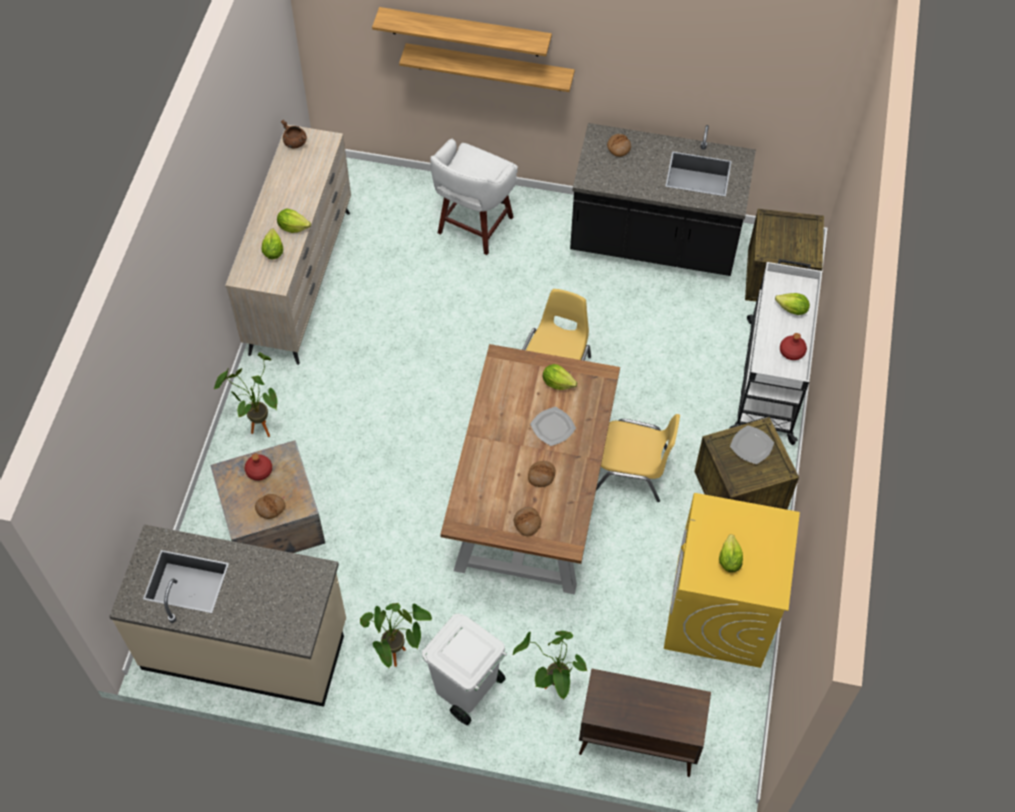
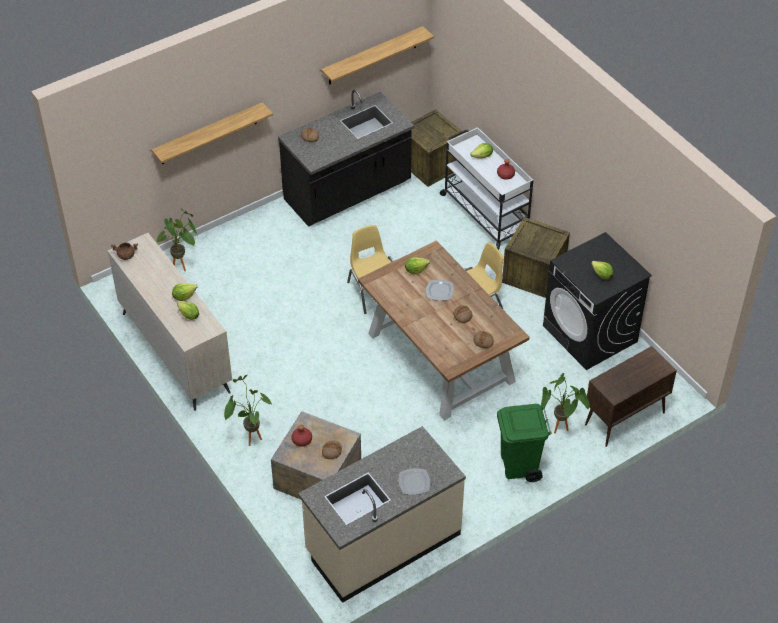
camera: 45 degrees left, 10 degrees down
potted plant [360,603,432,668] -> potted plant moved to [156,209,197,271]
shelf [372,7,552,56] -> shelf moved to [321,26,434,85]
white trash can [422,614,507,725] -> green trash can [497,404,551,482]
white stool [430,139,518,255] -> none
yellow washing machine [664,493,800,668] -> black washing machine [543,232,652,370]
plate [730,425,774,464] -> plate moved to [398,468,430,495]

